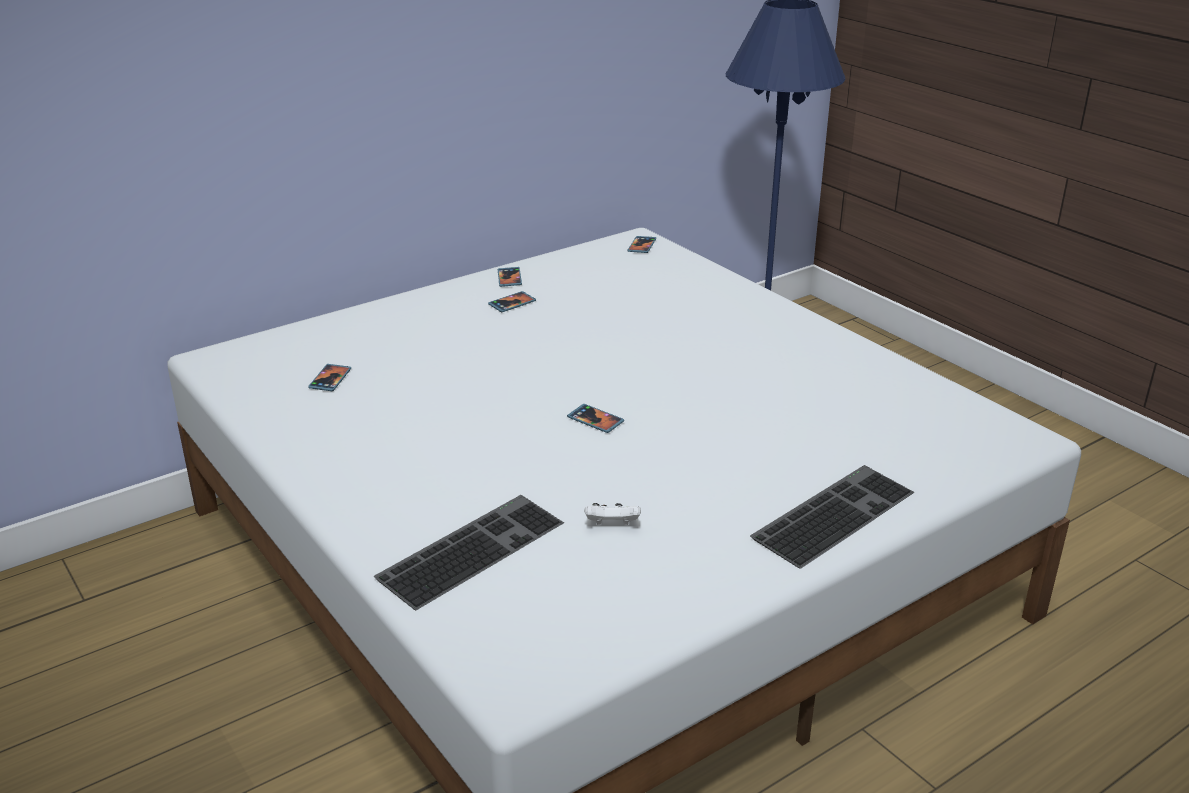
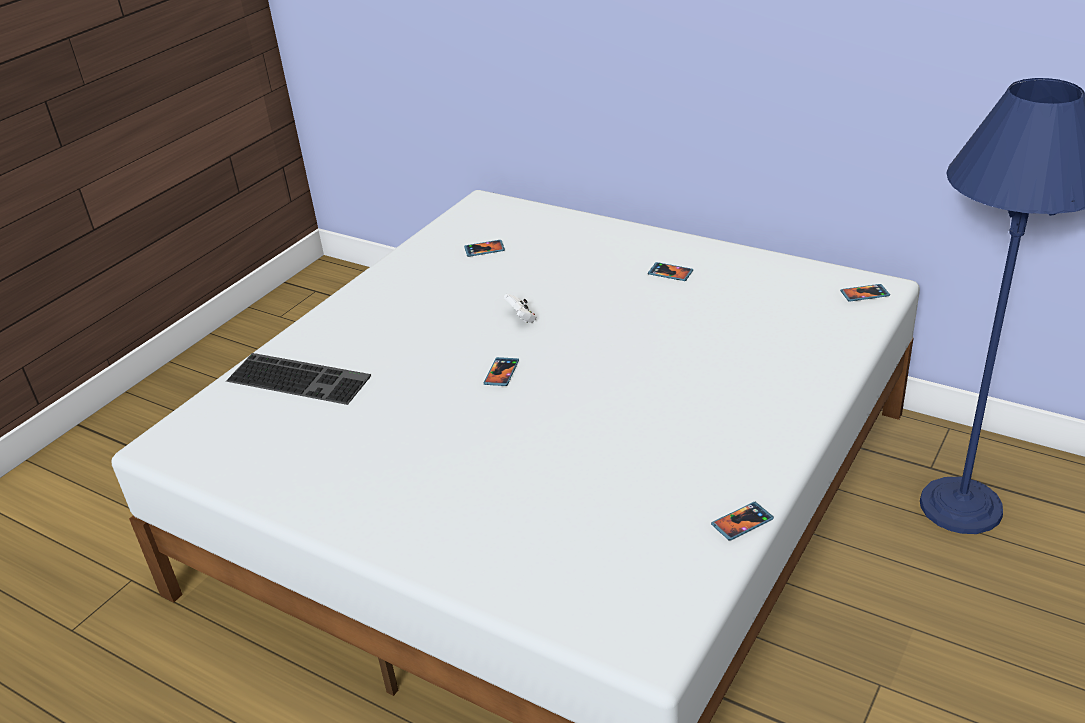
camera: 70 degrees right, 5 degrees up
phone [498,267,522,287] -> phone moved to [711,502,774,541]
white game controller [584,503,641,525] -> white game controller moved to [504,294,536,323]
keyboard [750,465,915,569] -> none

